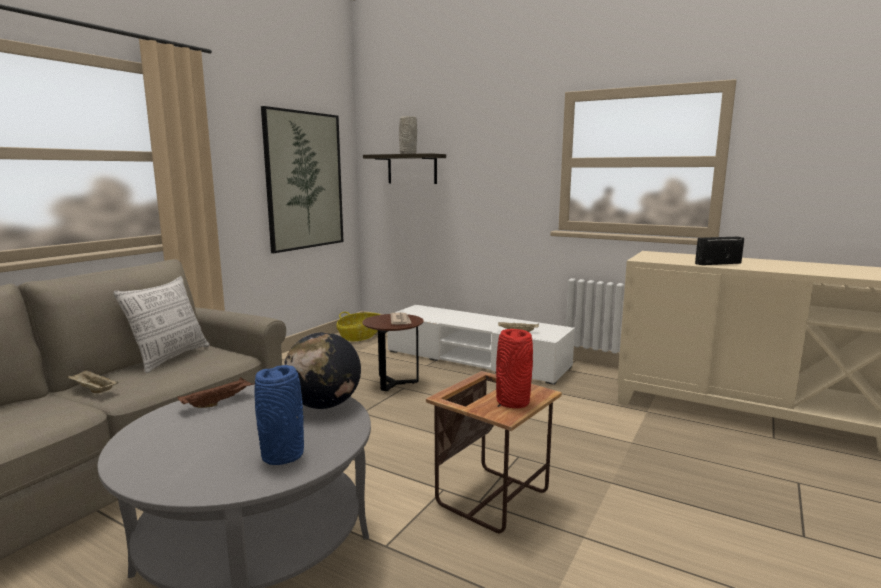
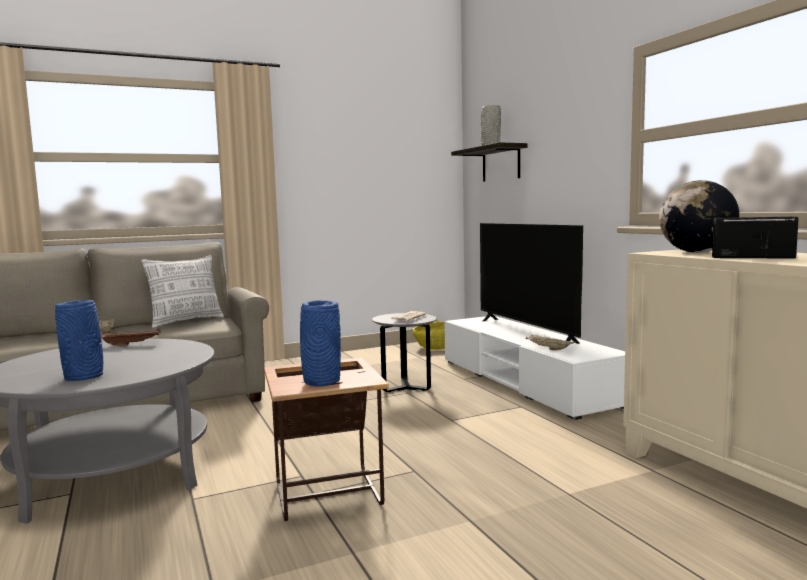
camera: 35 degrees right, 5 degrees down
picture [261,106,343,253] -> none
globe [284,332,361,409] -> globe moved to [659,180,739,253]
brown side table [362,314,424,391] -> grey side table [372,313,436,393]
red vase [496,329,533,408] -> blue vase [300,300,341,386]
none -> television [480,223,583,344]

